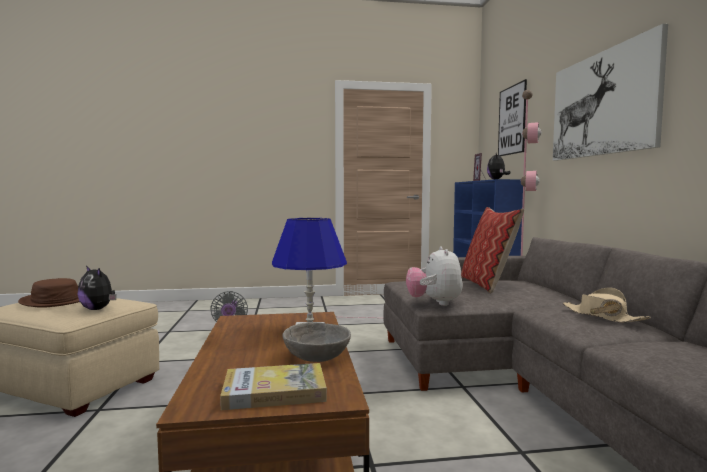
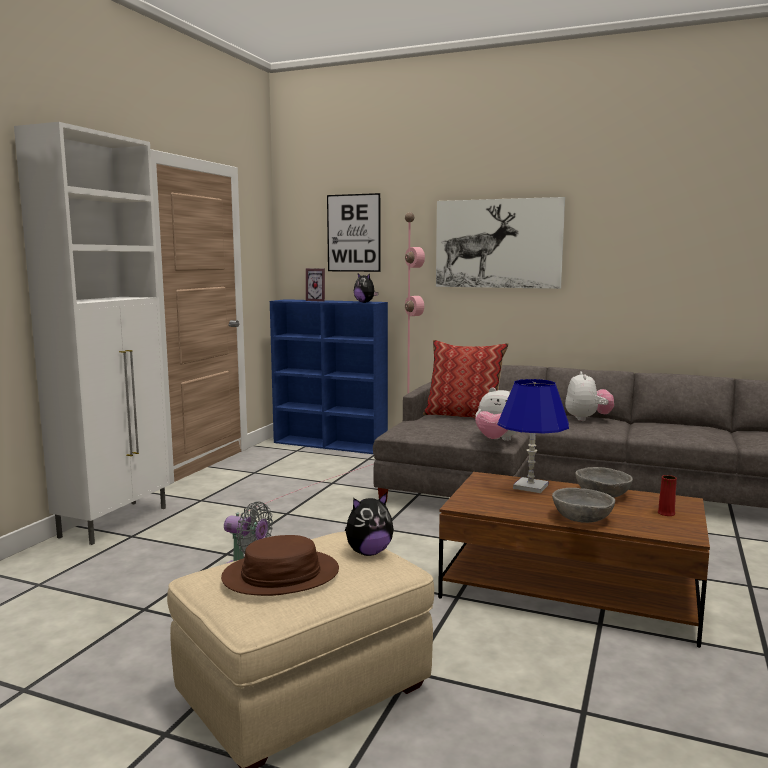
camera: 60 degrees left, 5 degrees up
book [220,363,327,410] -> red vase [658,475,677,516]
beige hat [563,287,651,323] -> plush toy [565,371,614,421]
none -> white cabinet [14,122,170,545]
none -> grey bowl [552,488,615,523]

